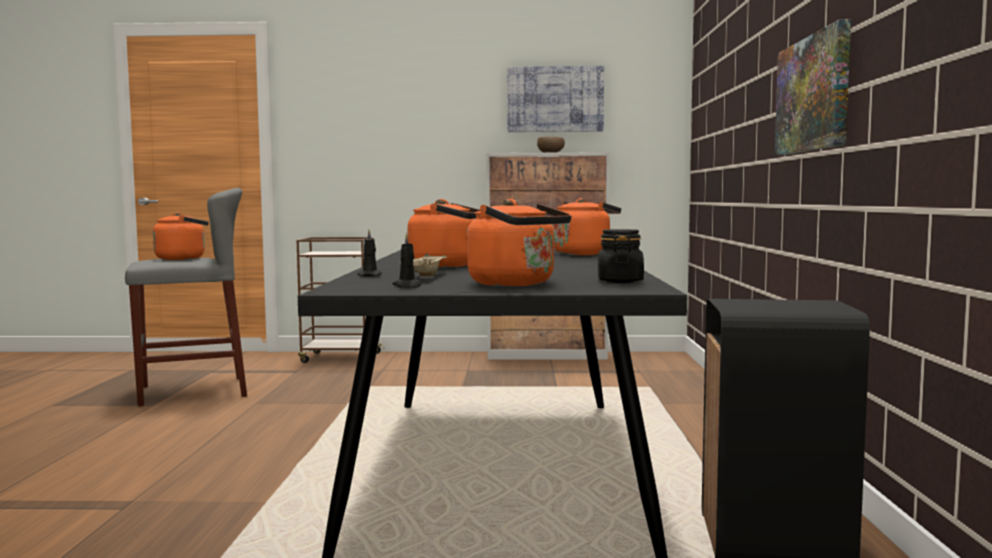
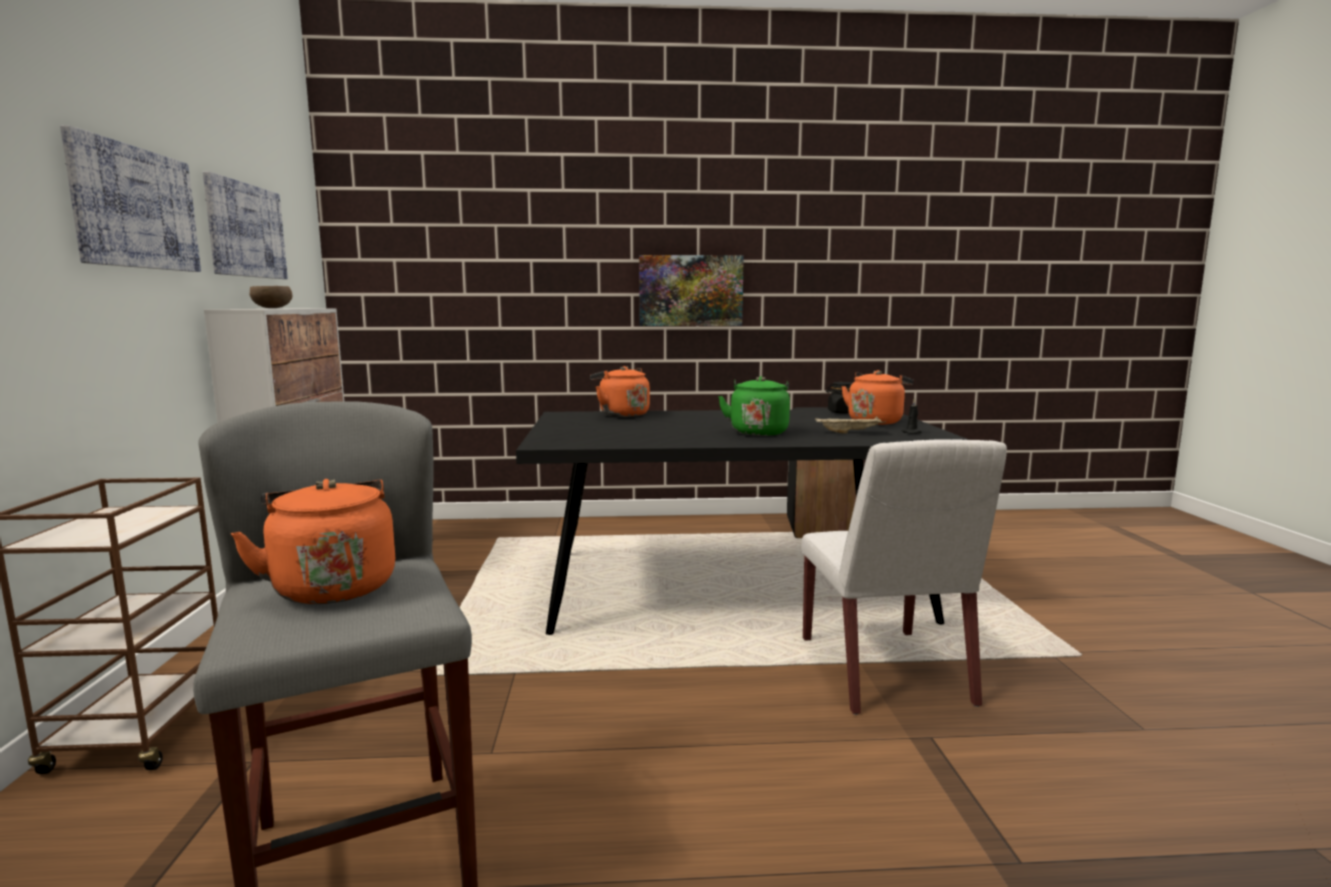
camera: 95 degrees left, 5 degrees up
black candle [357,230,382,276] -> none
orange kettle [408,199,480,268] -> green kettle [718,376,790,436]
none -> picture [60,125,201,272]
none -> white chair [801,439,1007,715]

